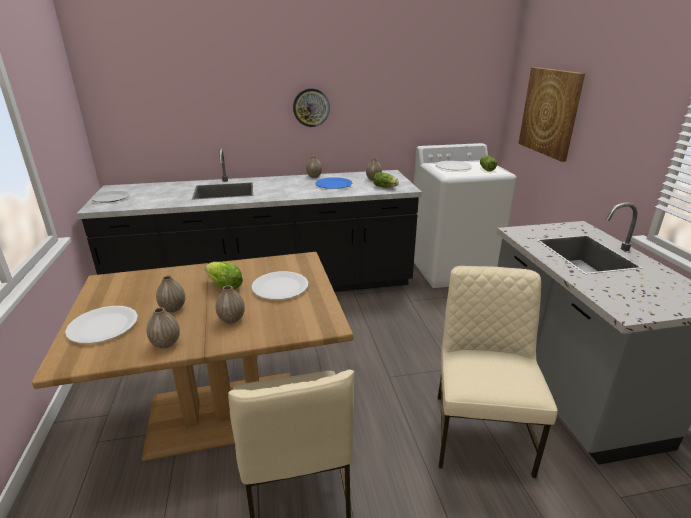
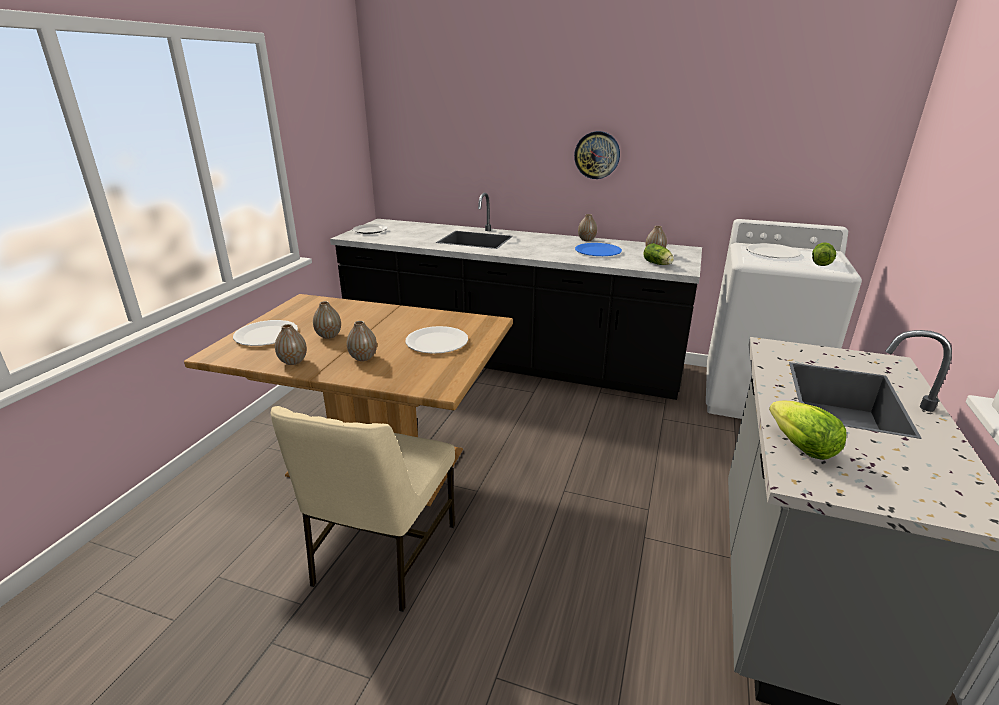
camera: 30 degrees right, 0 degrees up
lettuce [205,262,243,290] -> lettuce moved to [769,401,846,460]
beige chair [438,266,558,478] -> none
picture [519,67,585,162] -> none

